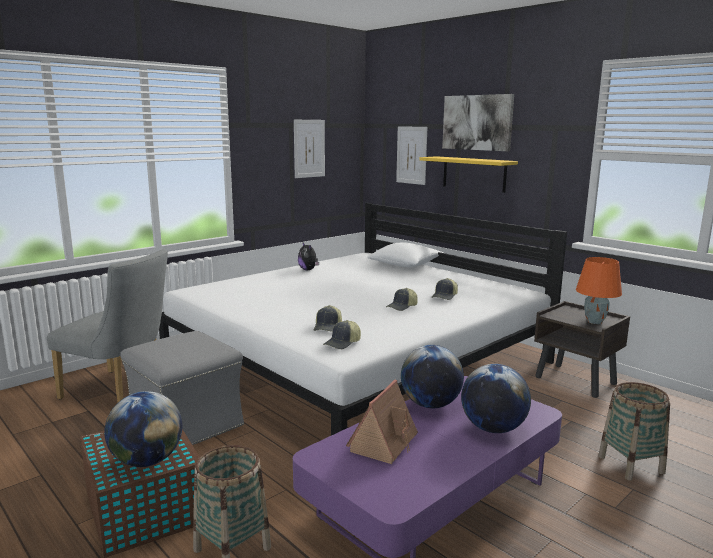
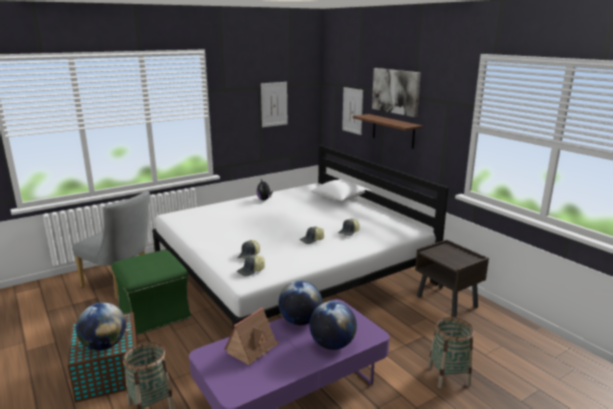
camera: 10 degrees right, 5 degrees up
grey ottoman [120,331,244,445] -> green ottoman [111,250,191,335]
yellow shelf [419,156,518,193] -> brown shelf [353,114,422,149]
orange table lamp [576,257,622,324] -> none

